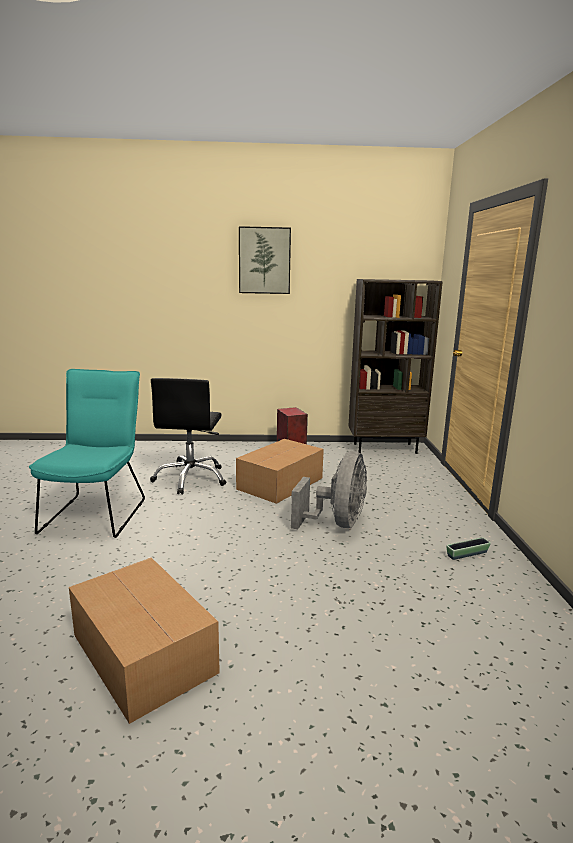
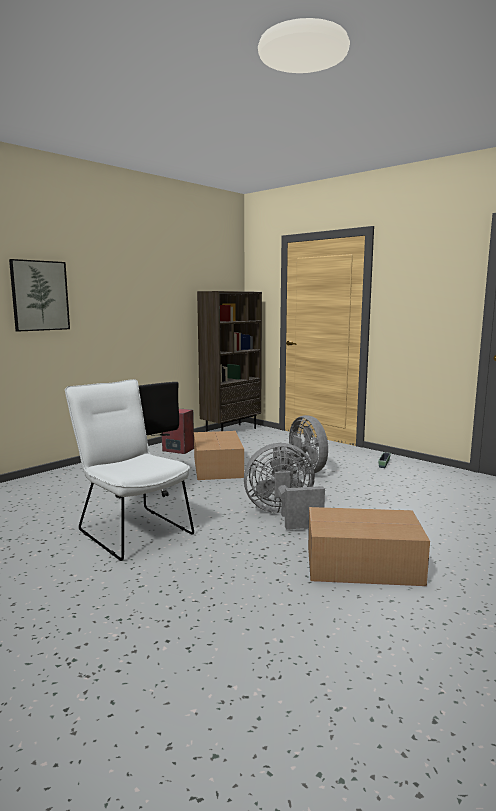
camera: 45 degrees left, 5 degrees down
turquoise chair [29,369,145,538] -> white chair [65,379,194,561]
picture [239,226,291,294] -> picture moved to [9,259,70,332]
none -> grey fan [244,443,325,530]

